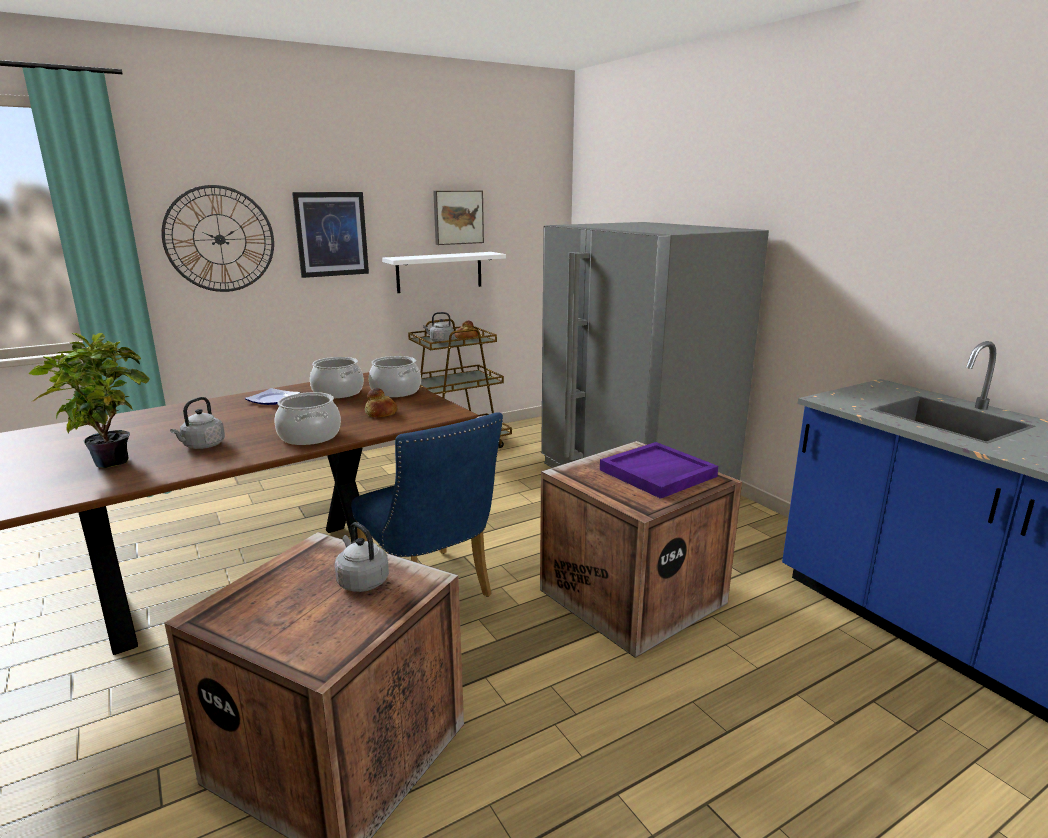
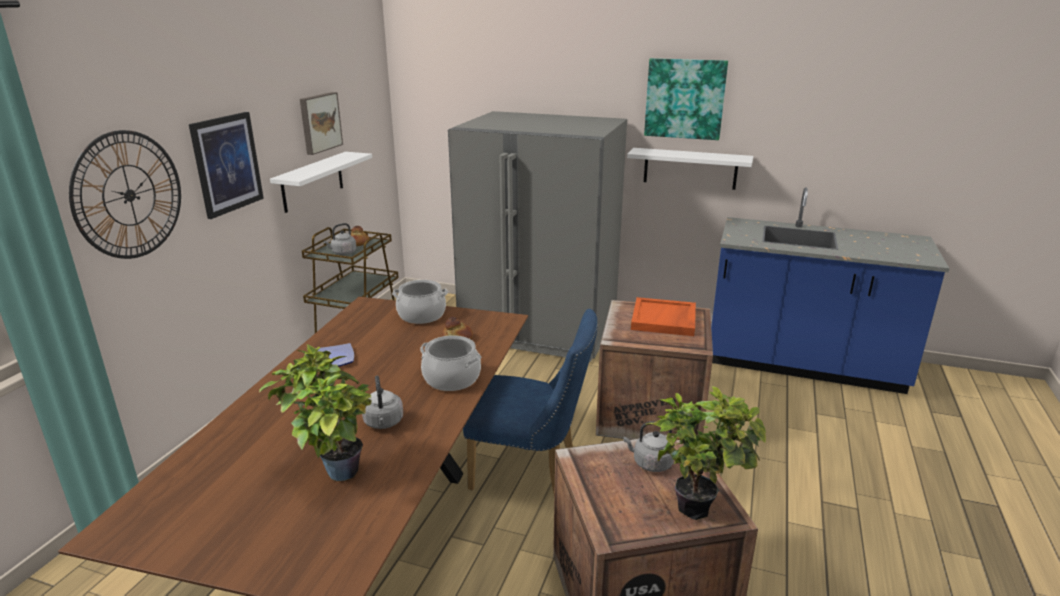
camera: 40 degrees left, 5 degrees up
cooking pot [310,357,364,399] -> none
purple tray [600,442,718,499] -> orange tray [631,297,696,336]
none -> white shelf [627,148,753,190]
none -> picture [644,58,728,140]
none -> potted plant [646,386,766,520]

